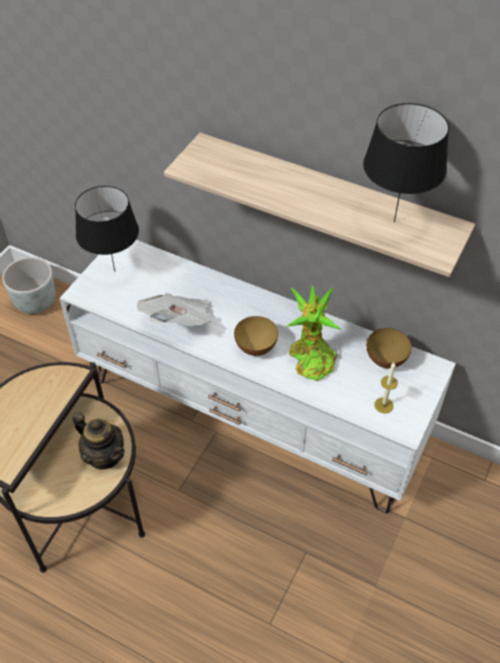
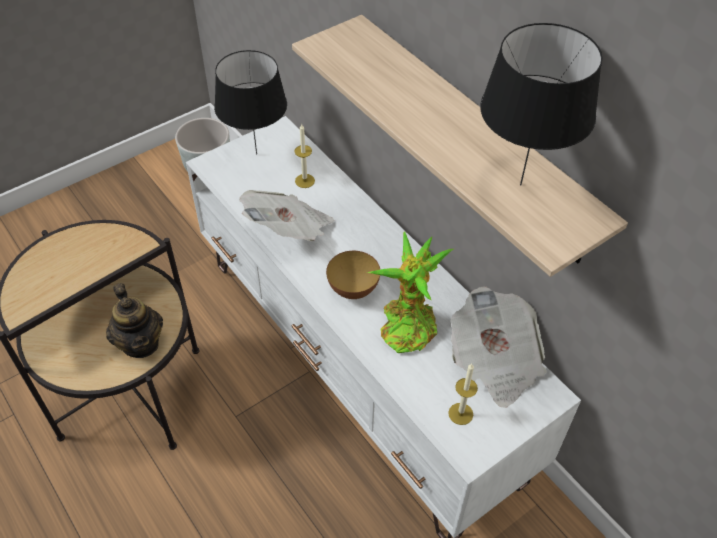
camera: 25 degrees right, 0 degrees up
bowl [367,328,412,369] -> newspaper [450,286,546,408]
none -> candle [294,124,315,188]

